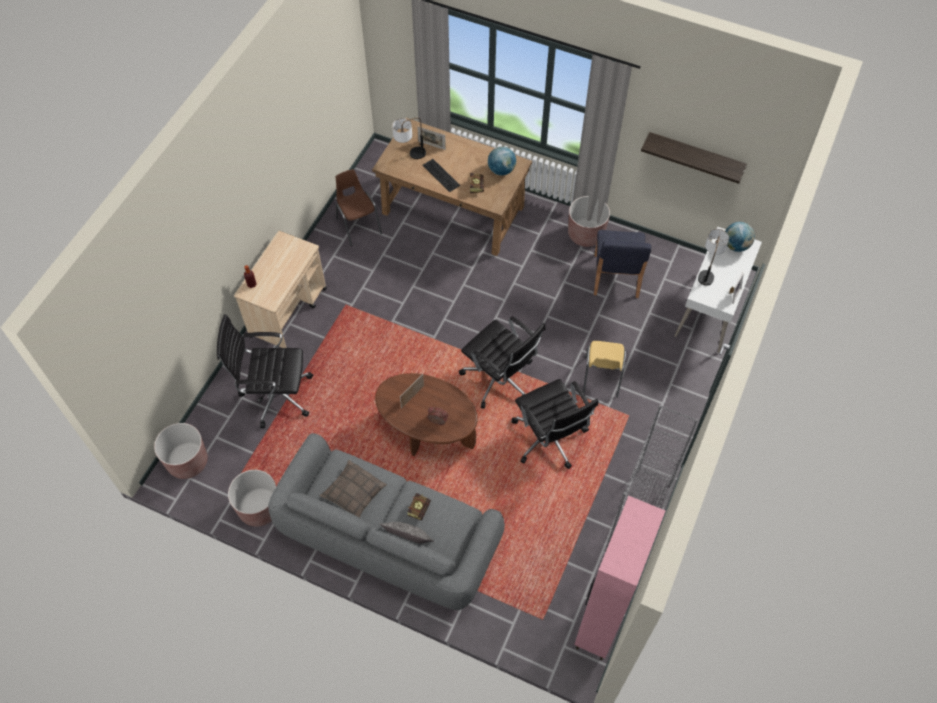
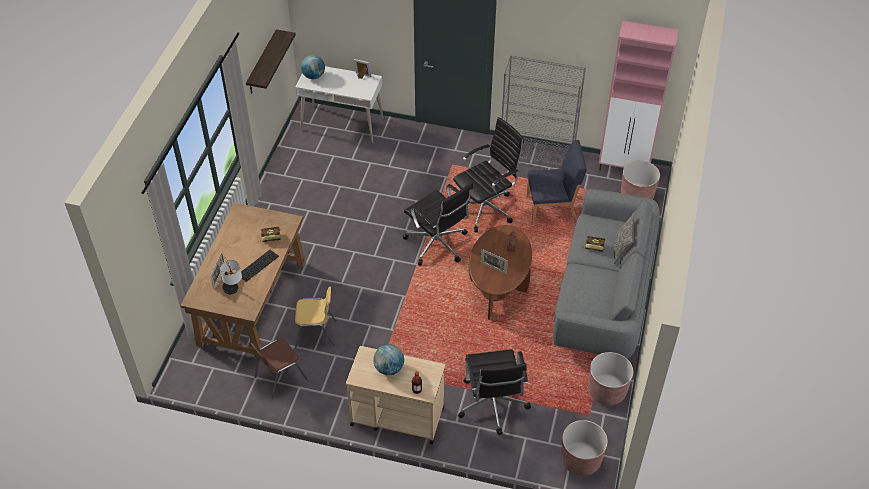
camera: 100 degrees left, 10 degrees down
pillow [319,460,387,517] -> none
black office chair [459,316,545,409] -> black office chair turned 105 degrees clockwise [403,182,473,266]
globe [488,146,516,175] -> globe moved to [373,344,404,375]
brown planter [568,196,610,247] -> brown planter moved to [621,160,660,200]
yellow chair [583,341,626,398] -> yellow chair moved to [295,287,336,348]
blue chair [594,230,651,298] -> blue chair moved to [526,140,587,225]
table lamp [698,229,729,286] -> none

